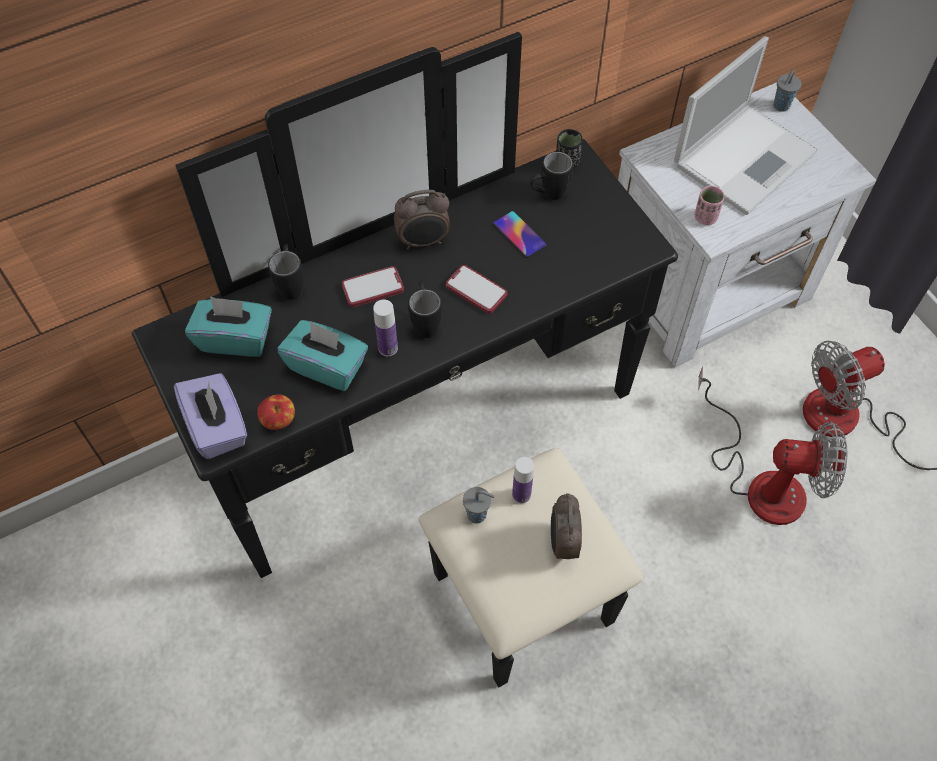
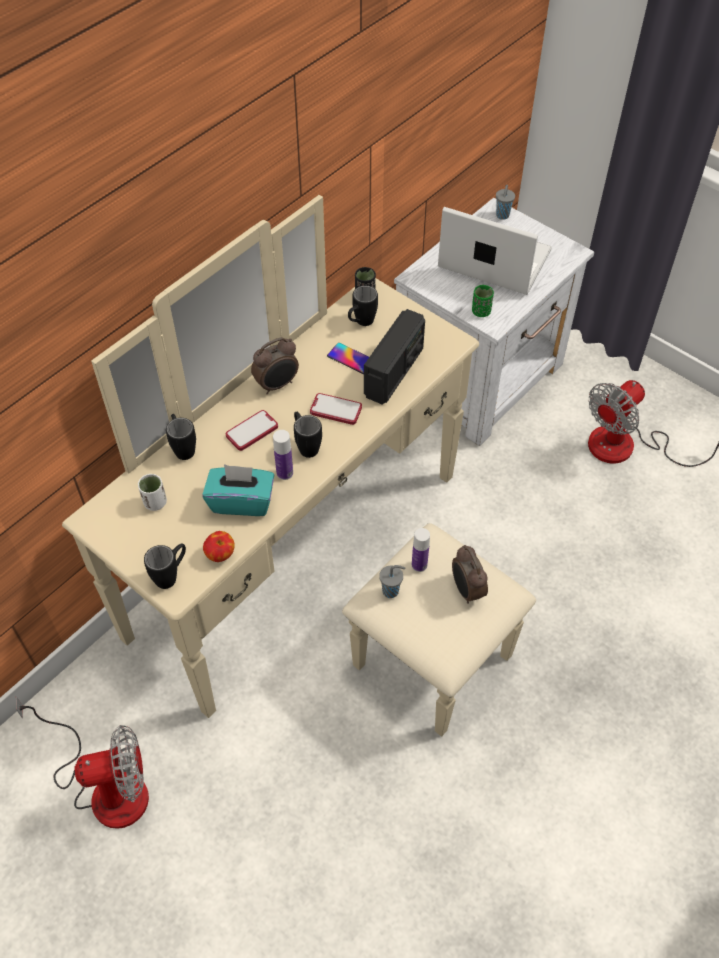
camera: 20 degrees left, 5 degrees down
black dresser [132,32,678,687] -> beige dresser [62,195,536,737]
purple tissue box [174,373,247,459] -> black mug [144,543,186,589]
turquoise tissue box [185,296,272,357] -> white cup [138,474,167,511]
laptop [674,36,818,215] -> laptop turned 90 degrees counterclockwise [438,207,552,295]
pink cup [695,186,725,225] -> green cup [472,285,494,317]
fan [698,366,847,525] -> fan moved to [16,696,149,829]
none -> radio [364,309,425,405]

